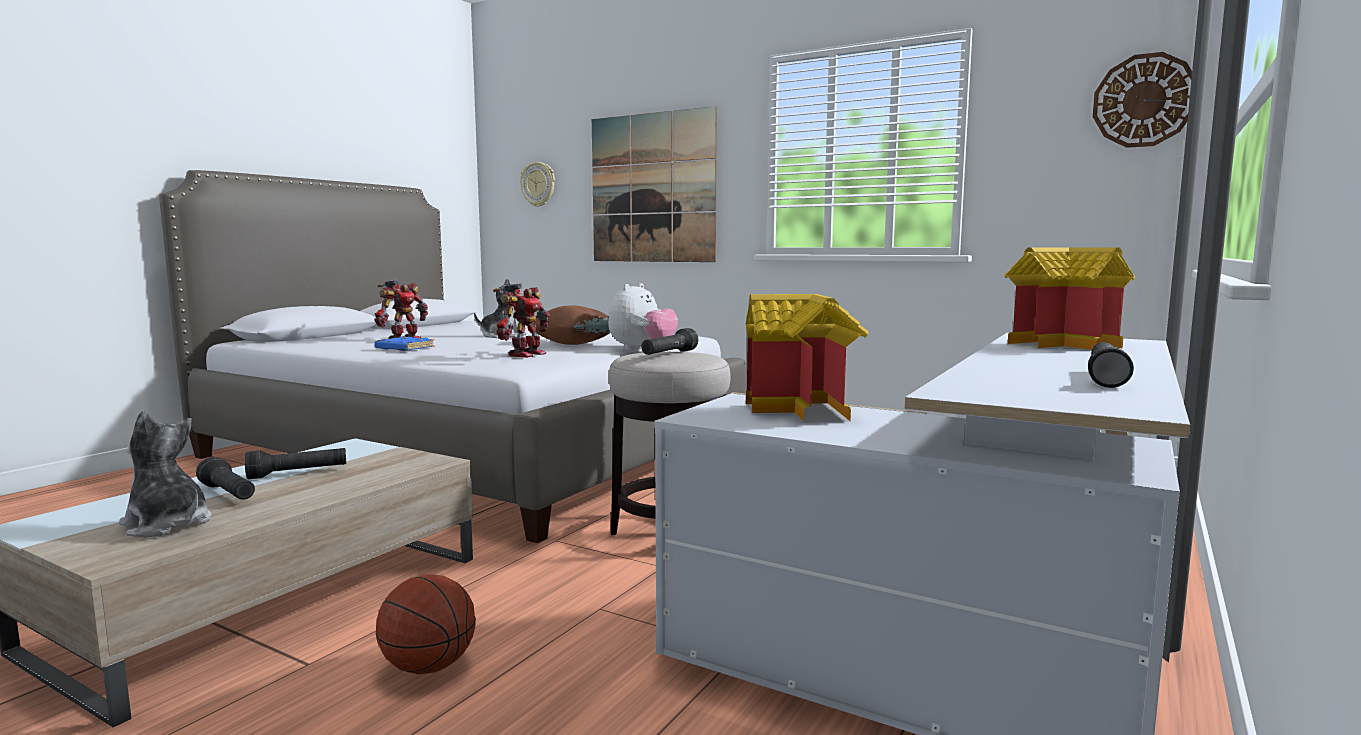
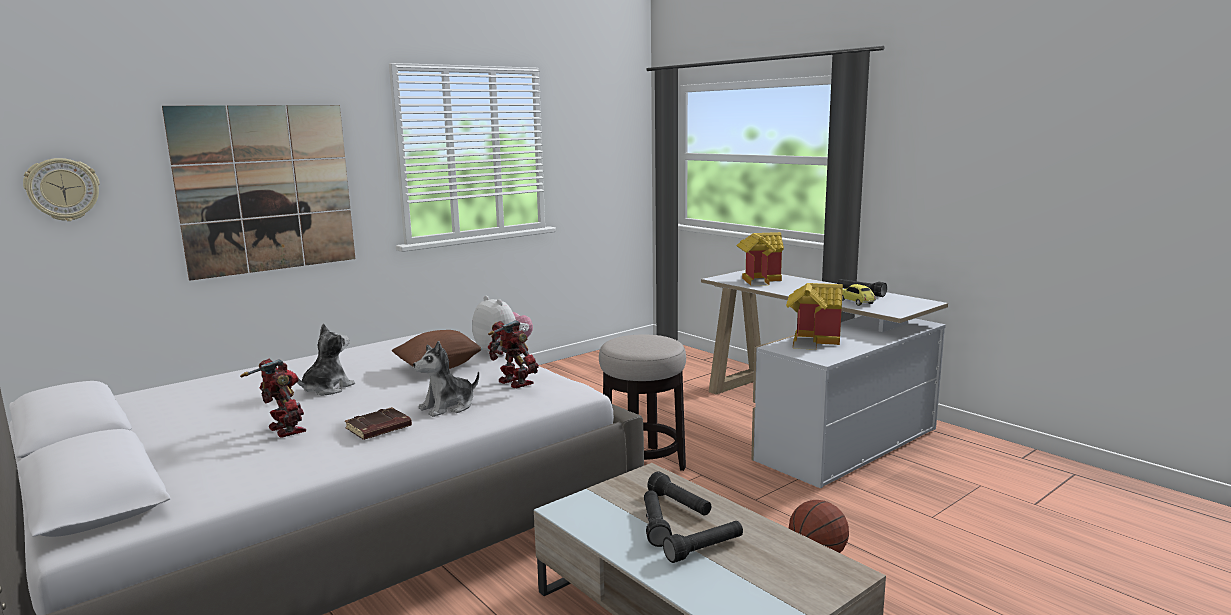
camera: 70 degrees left, 5 degrees up
plush toy [119,411,212,537] -> plush toy moved to [413,341,479,417]
blue book [375,336,435,351] -> brown book [345,407,412,440]
black flashlight [641,328,698,355] -> black flashlight moved to [647,472,711,516]
wall clock [1093,52,1192,148] -> none
none -> toy car [842,284,876,306]

